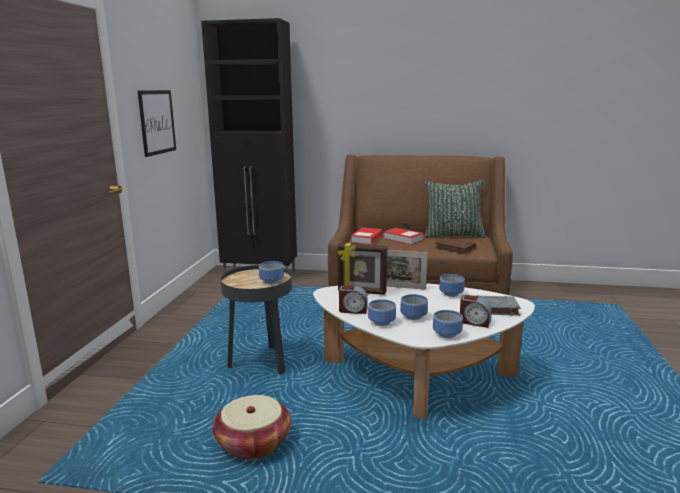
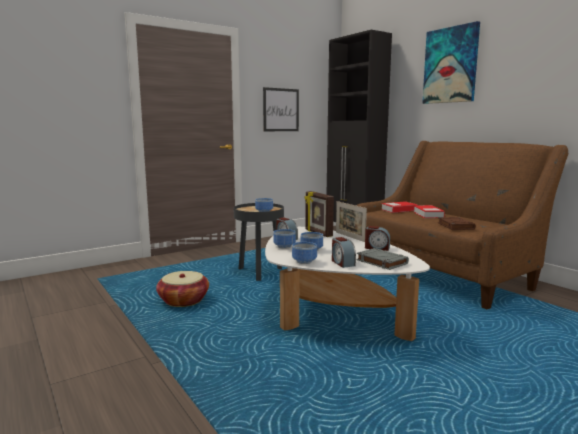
camera: 45 degrees right, 5 degrees down
green pillow [424,180,486,238] -> none
bowl [439,274,465,297] -> alarm clock [365,226,390,251]
none -> picture [422,21,480,104]

